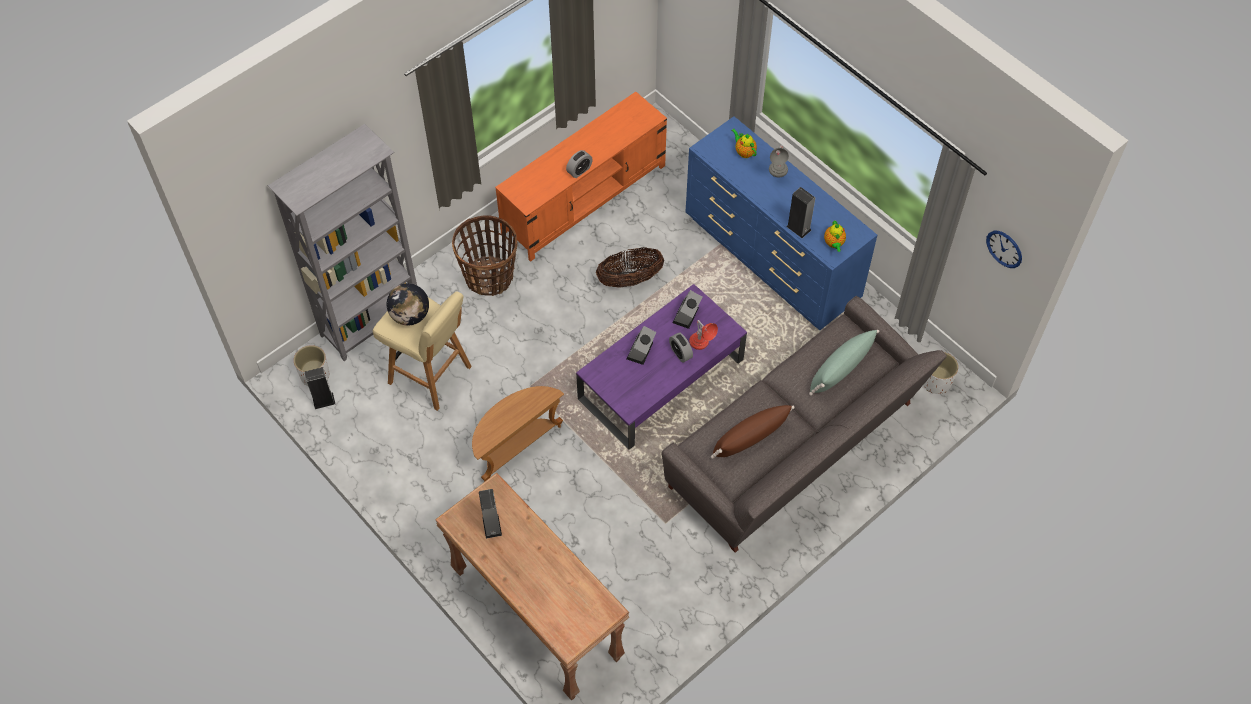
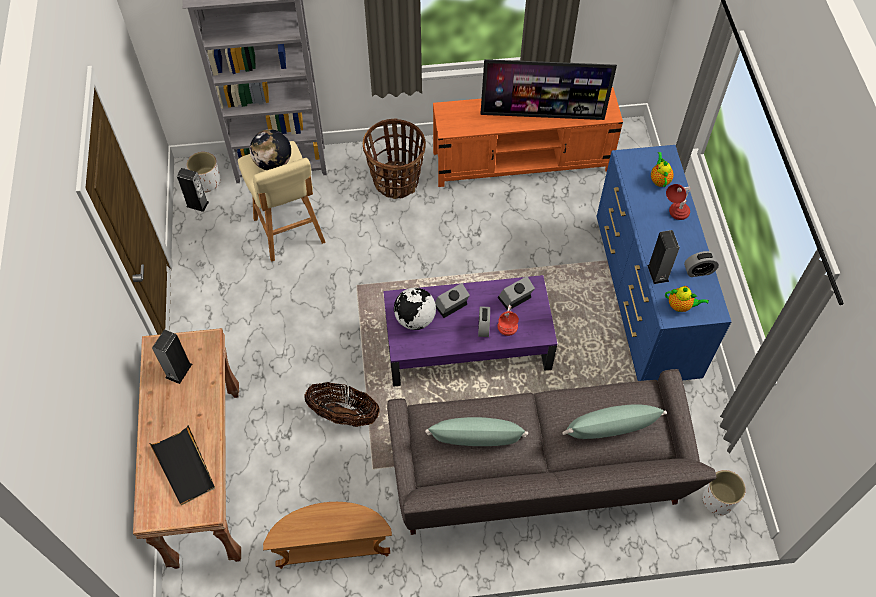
camera: 35 degrees right, 0 degrees up
brown side table [472,386,564,481] -> brown side table moved to [263,502,392,569]
alarm clock [566,150,593,178] -> alarm clock moved to [684,251,719,277]
basket [596,247,664,288] -> basket moved to [304,382,380,427]
brown pillow [711,405,795,459] -> green pillow [425,417,528,446]
grey table lamp [769,145,789,178] -> red table lamp [666,184,690,220]
teapot [824,221,846,252] -> teapot turned 105 degrees counterclockwise [665,286,709,312]
wall clock [986,231,1022,268] -> none
none -> black tray [150,425,215,506]
none -> globe [394,288,436,330]
none -> television [480,59,617,120]

